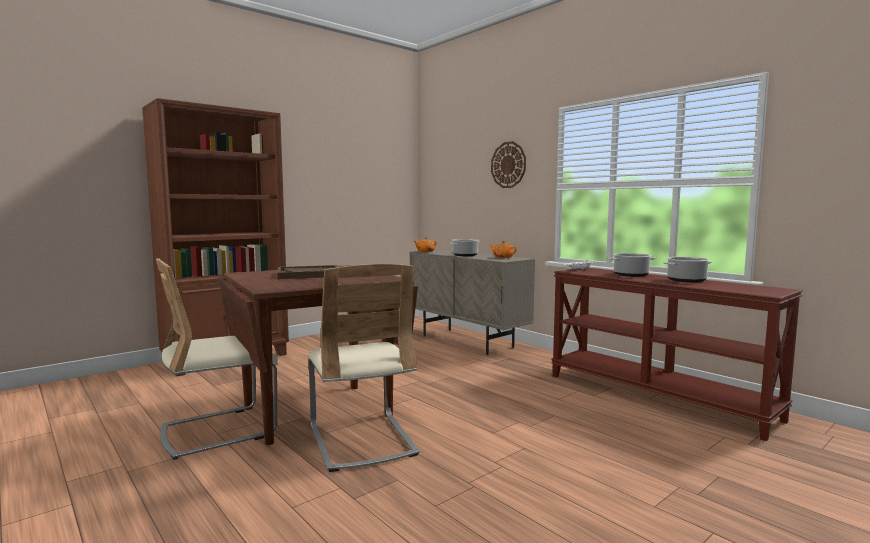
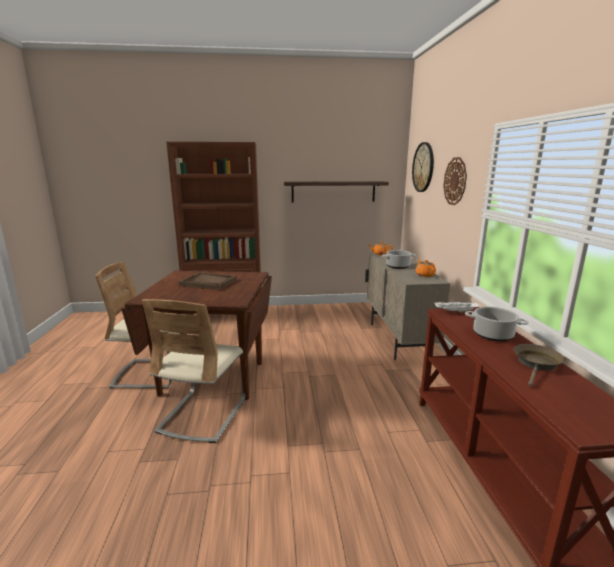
camera: 35 degrees right, 10 degrees up
cooking pot [663,257,712,283] -> brown frying pan [514,344,565,387]
none -> shelf [284,181,389,203]
none -> wall clock [412,142,434,192]

